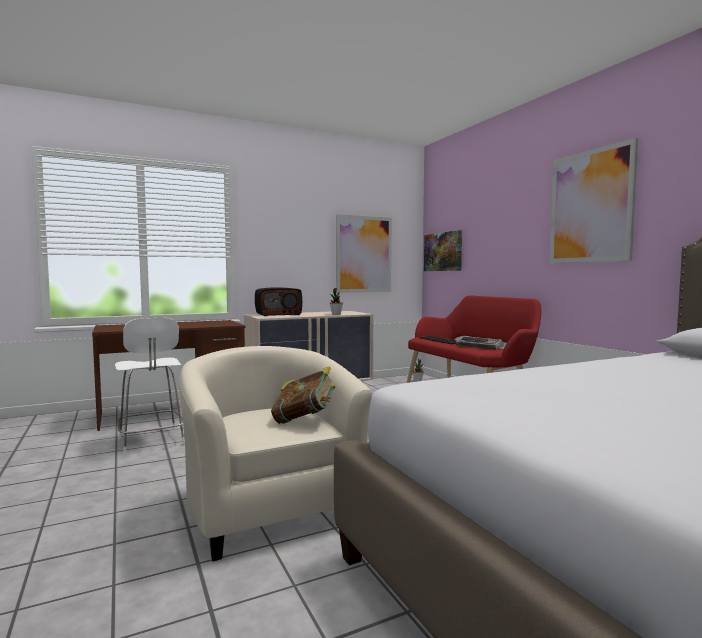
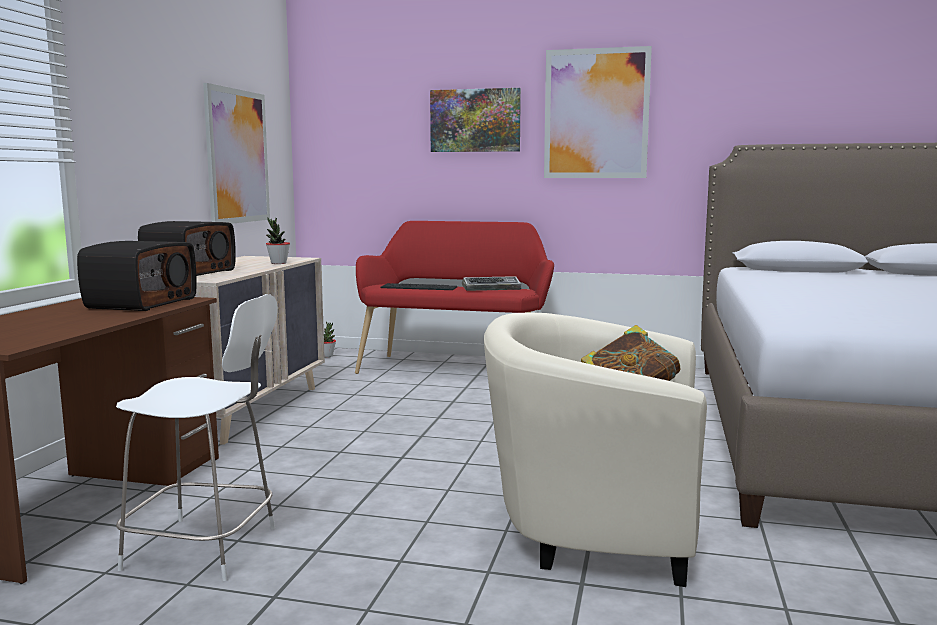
camera: 50 degrees left, 5 degrees up
picture [424,230,462,271] -> picture moved to [430,88,521,152]
none -> radio [77,241,197,311]

